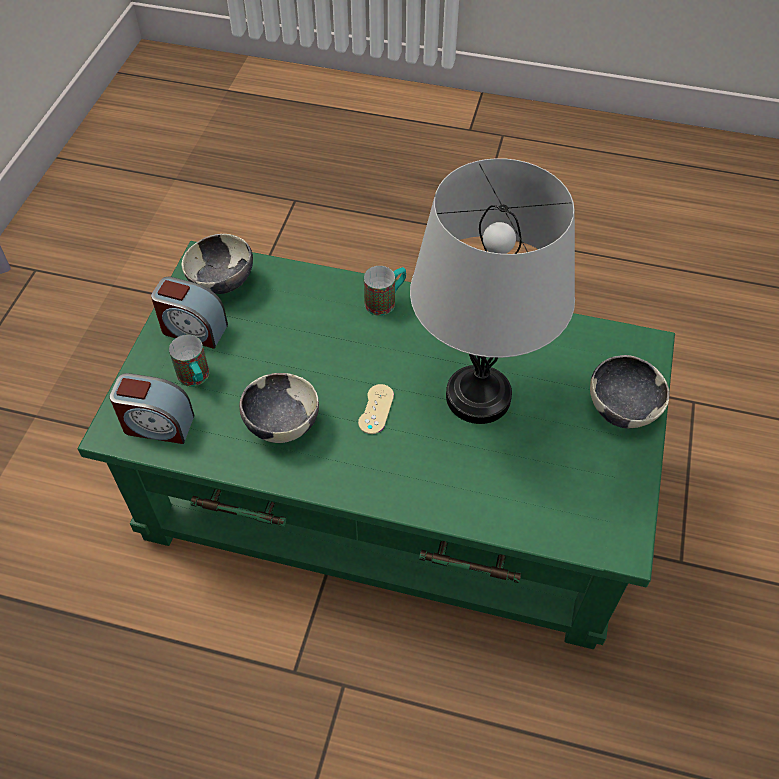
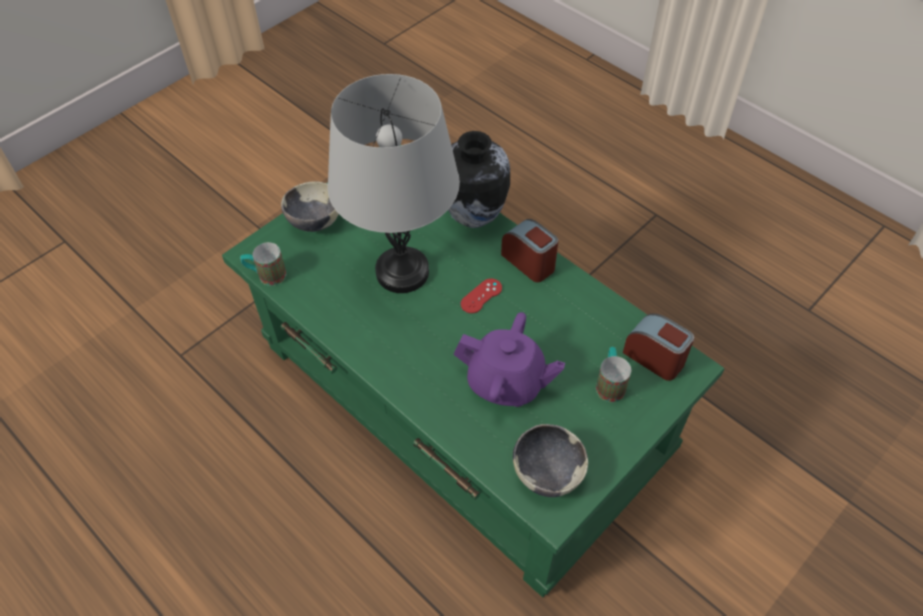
camera: 150 degrees left, 0 degrees up
alarm clock [151,276,228,349] -> alarm clock moved to [501,219,558,282]
bowl [239,373,319,443] -> none
beige game controller [358,384,394,434] -> red game controller [460,279,502,313]
mug [364,266,406,316] -> mug moved to [240,242,286,286]
none -> vase [448,131,510,228]
none -> purple teapot [453,312,565,407]

